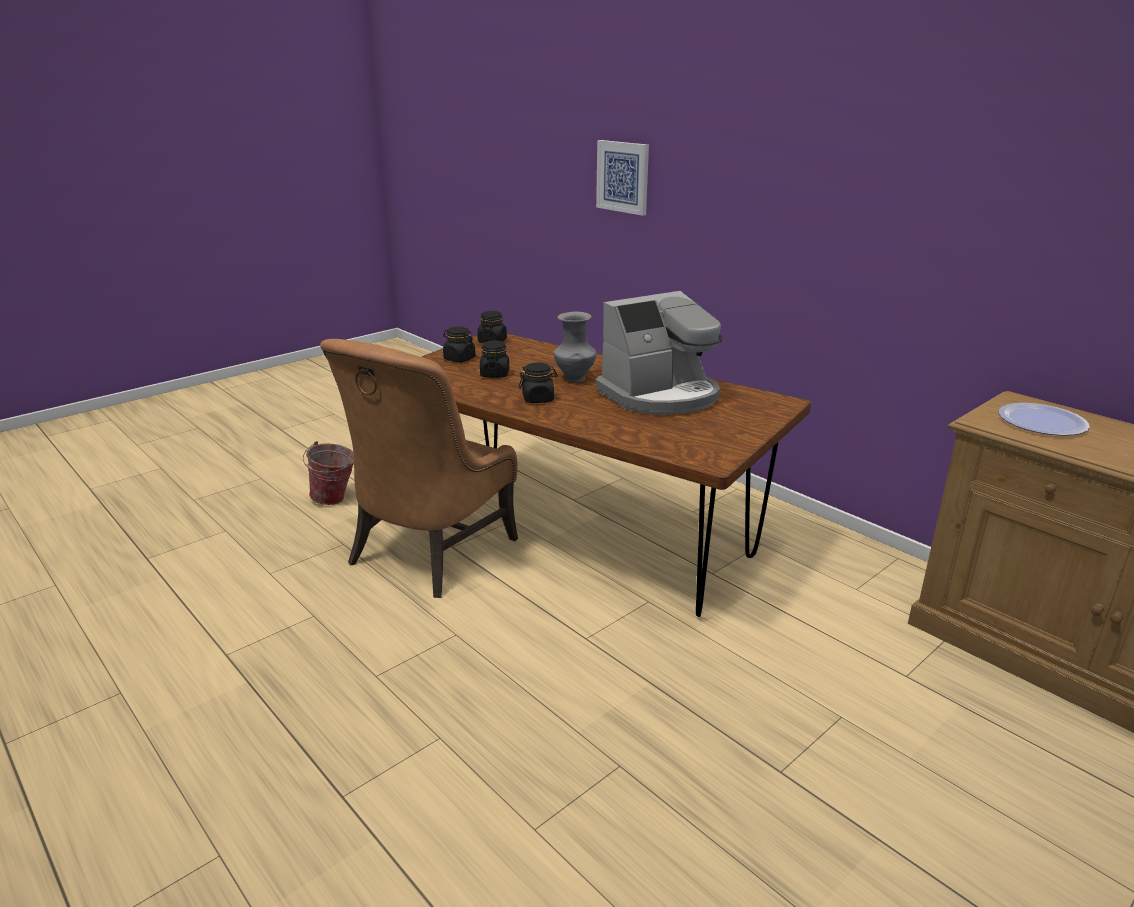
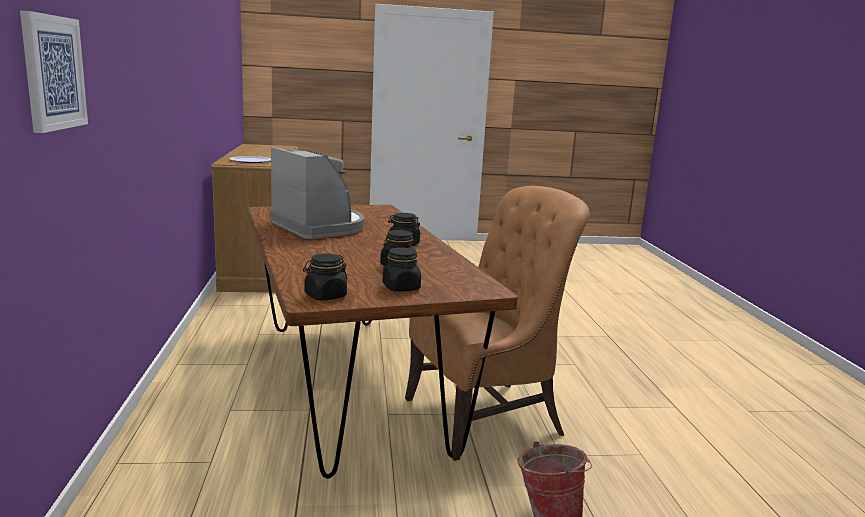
camera: 145 degrees left, 10 degrees down
grey vase [554,311,597,383] -> none
coffee machine [596,291,722,415] -> coffee machine turned 45 degrees clockwise [269,147,364,239]

